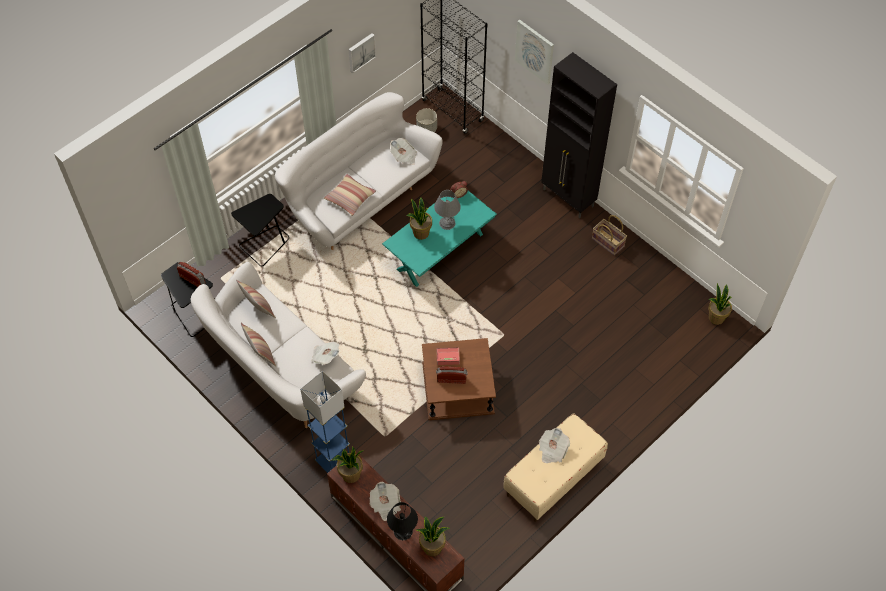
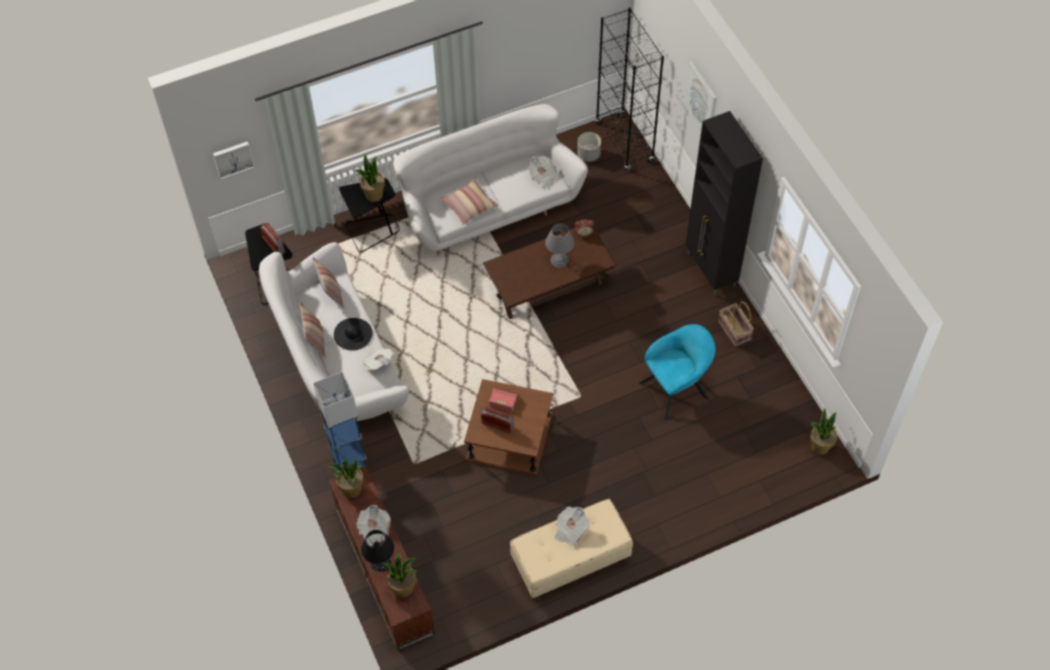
camera: 20 degrees right, 0 degrees up
picture [348,33,376,73] -> picture moved to [213,142,255,179]
turquoise coffee table [382,191,497,287] -> brown coffee table [483,227,617,319]
potted plant [407,198,432,240] -> potted plant moved to [355,154,385,202]
none -> black hat [334,318,372,351]
none -> turquoise armchair [639,324,715,420]

